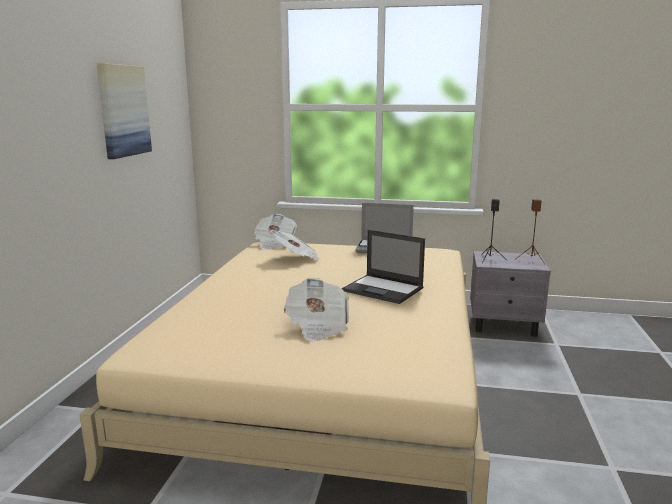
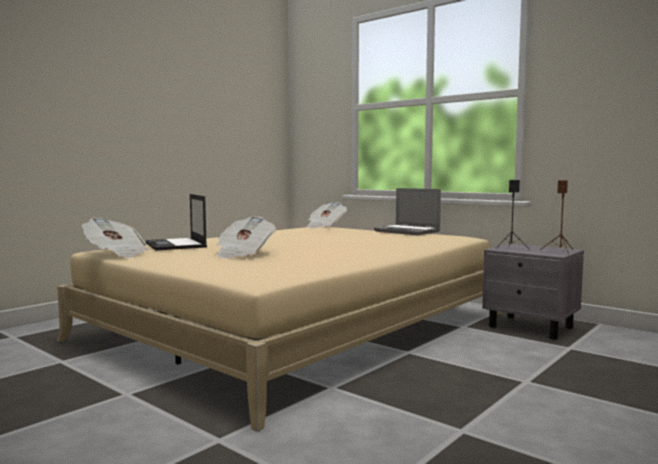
camera: 30 degrees right, 10 degrees down
picture [97,63,152,159] -> none
newspaper [271,230,320,260] -> newspaper moved to [81,218,149,258]
laptop [342,230,425,304] -> laptop moved to [146,194,207,251]

